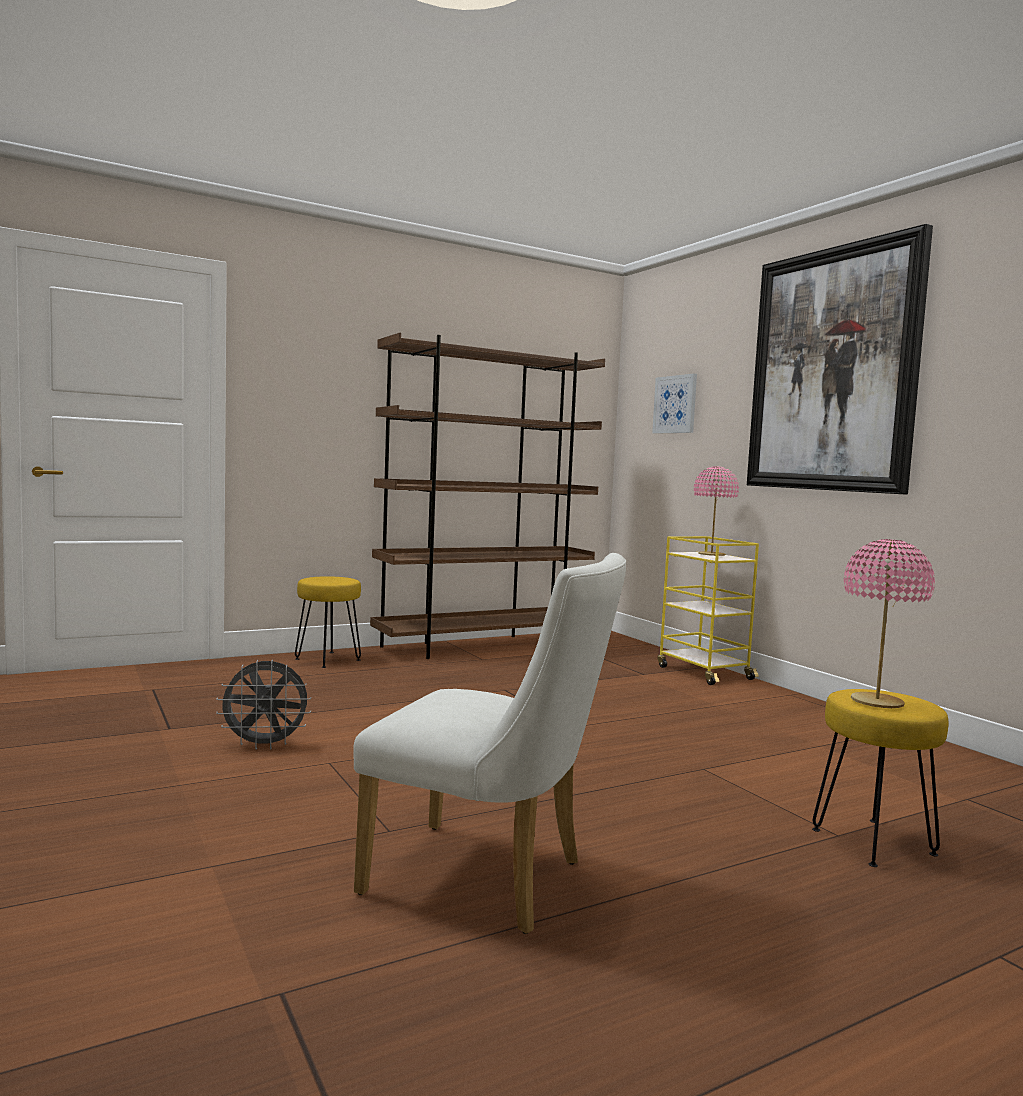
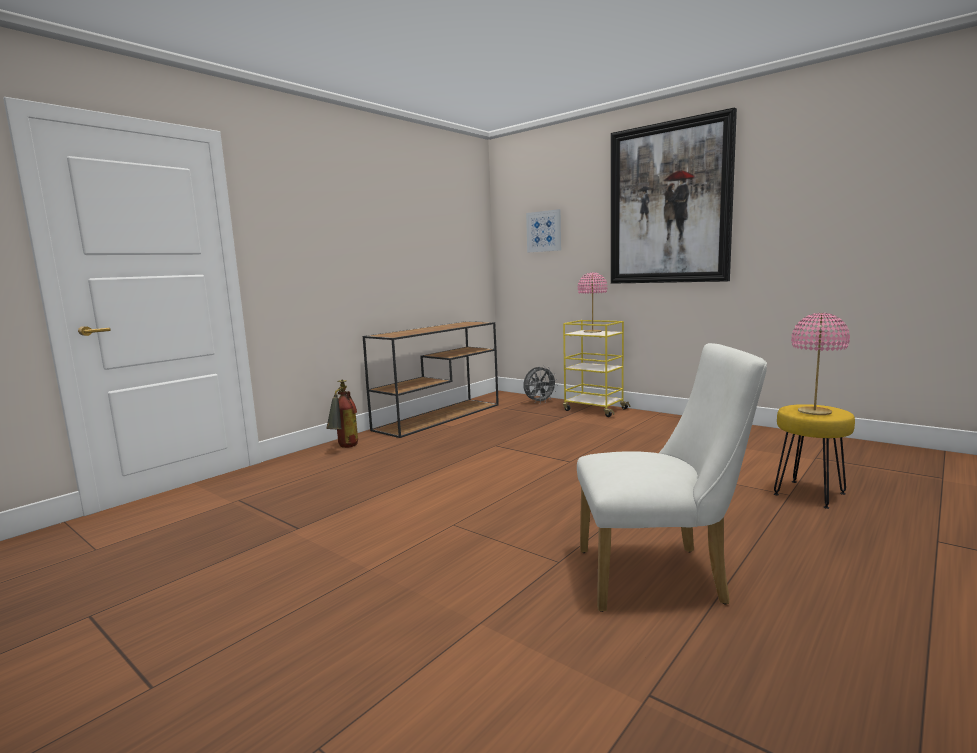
camera: 20 degrees left, 5 degrees up
grey fan [216,660,311,750] -> grey fan moved to [523,365,558,404]
yellow stool [295,576,361,668] -> fire extinguisher [326,379,358,448]
brown bookcase [370,333,605,659] -> brown console table [363,321,499,438]

